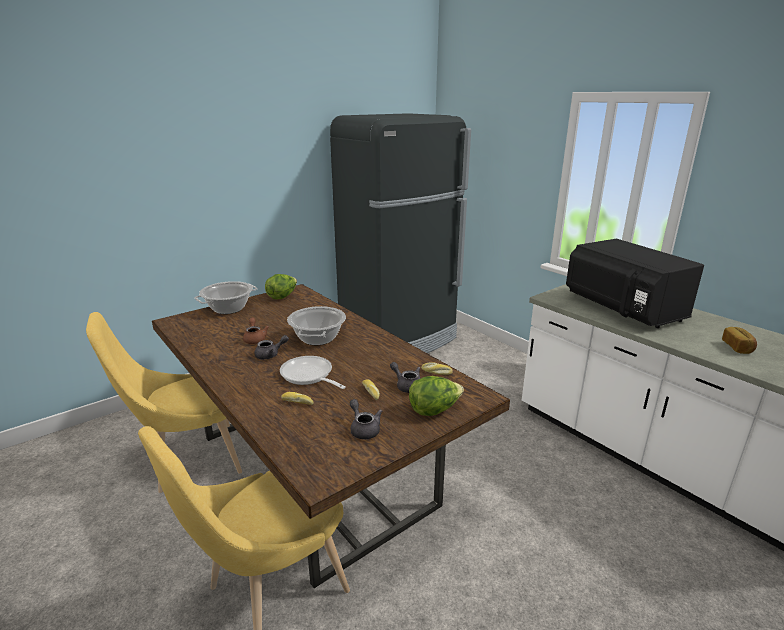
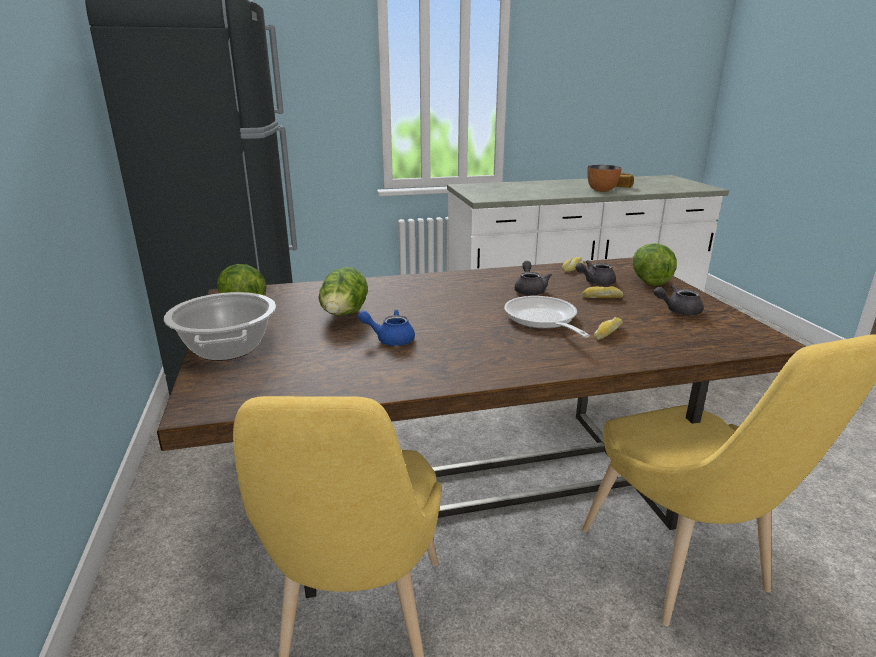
camera: 65 degrees left, 0 degrees up
brown teapot [243,318,269,344] -> blue teapot [358,310,415,346]
grey teapot [254,335,289,359] -> grey teapot moved to [515,261,552,295]
frying pan [280,356,345,389] -> frying pan turned 90 degrees clockwise [504,296,590,338]
cooking pot [287,306,346,345] -> none
black microwave [566,239,704,328] -> none
none -> lettuce [319,267,368,316]
none -> bowl [587,165,622,192]

